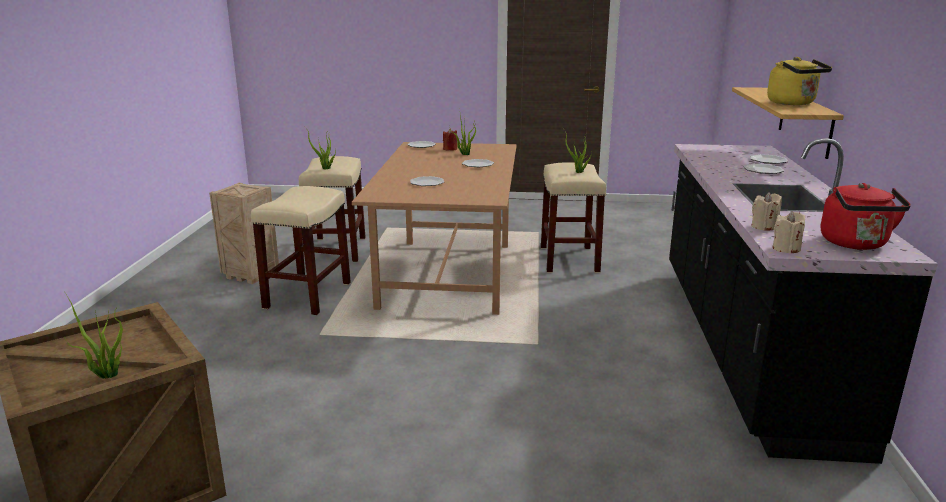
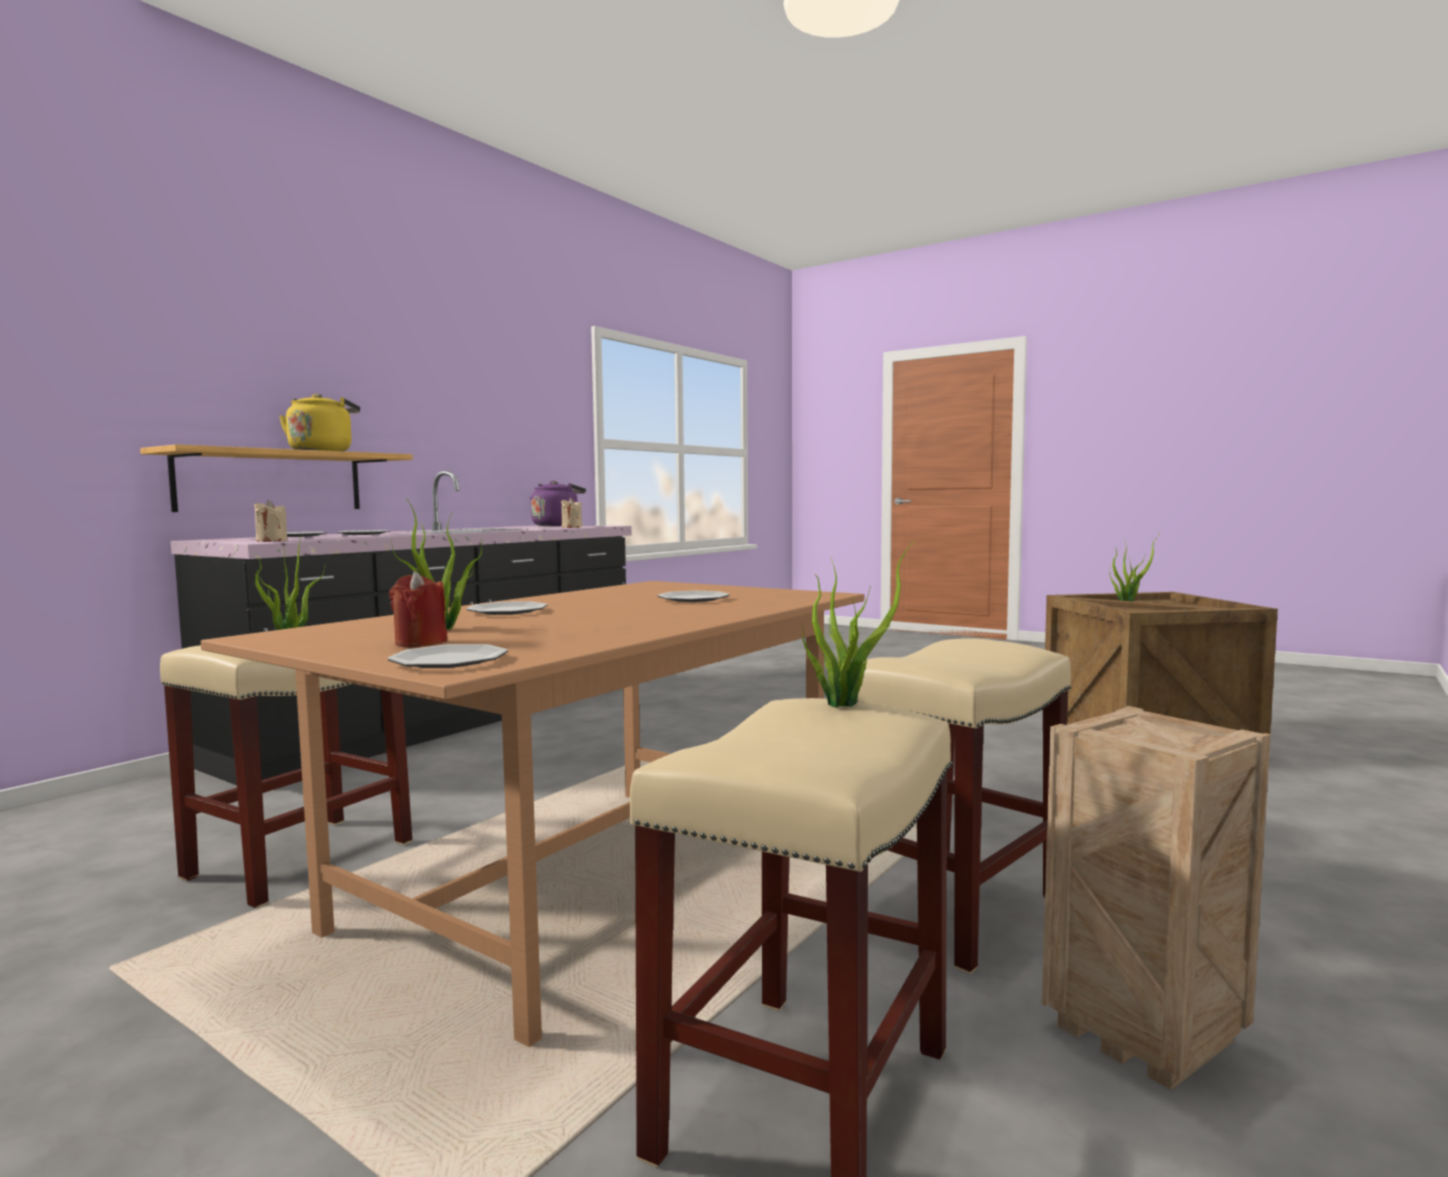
camera: 150 degrees left, 15 degrees down
beige candle [773,211,805,254] -> beige candle moved to [254,500,288,542]
red kettle [821,183,911,250] -> purple kettle [529,481,586,526]

